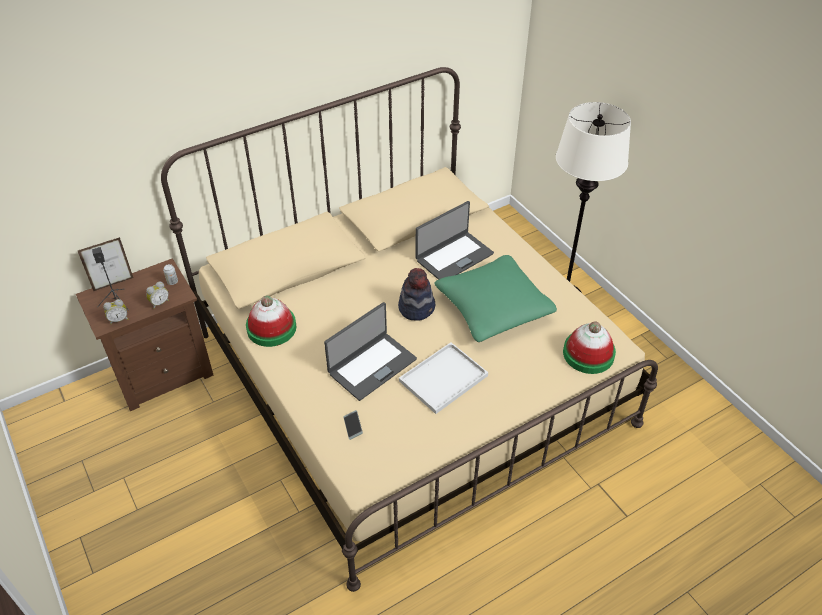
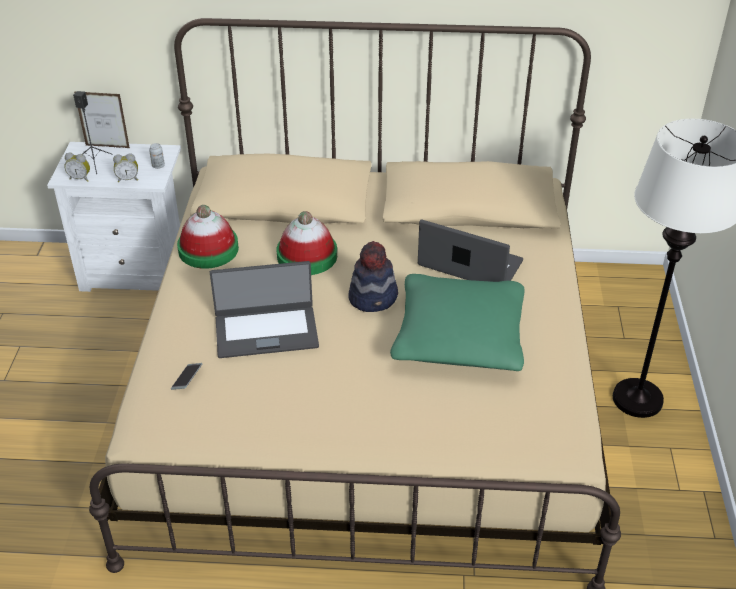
camera: 35 degrees right, 5 degrees down
brown nightstand [76,258,213,411] -> white nightstand [47,142,181,292]
white tray [399,342,488,414] -> none
laptop [416,201,494,280] -> laptop turned 150 degrees counterclockwise [418,219,523,282]
hat [563,322,616,374] -> hat moved to [277,211,337,275]

